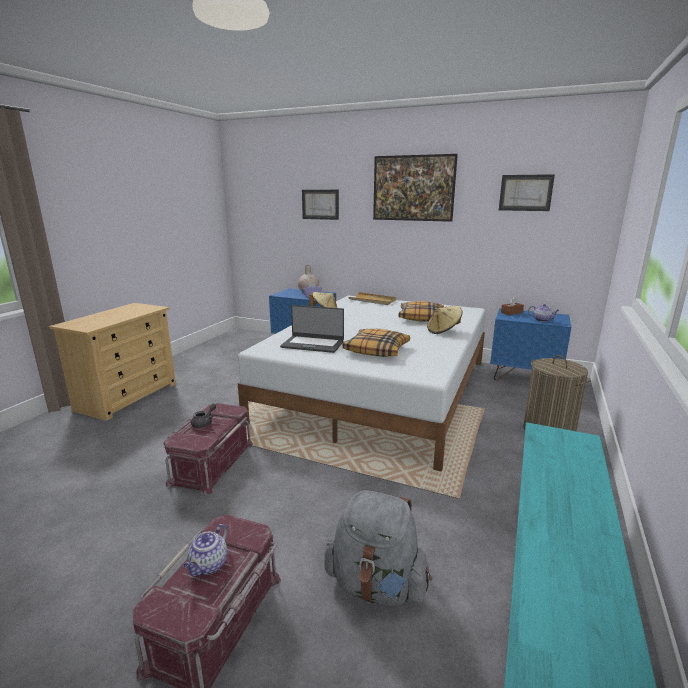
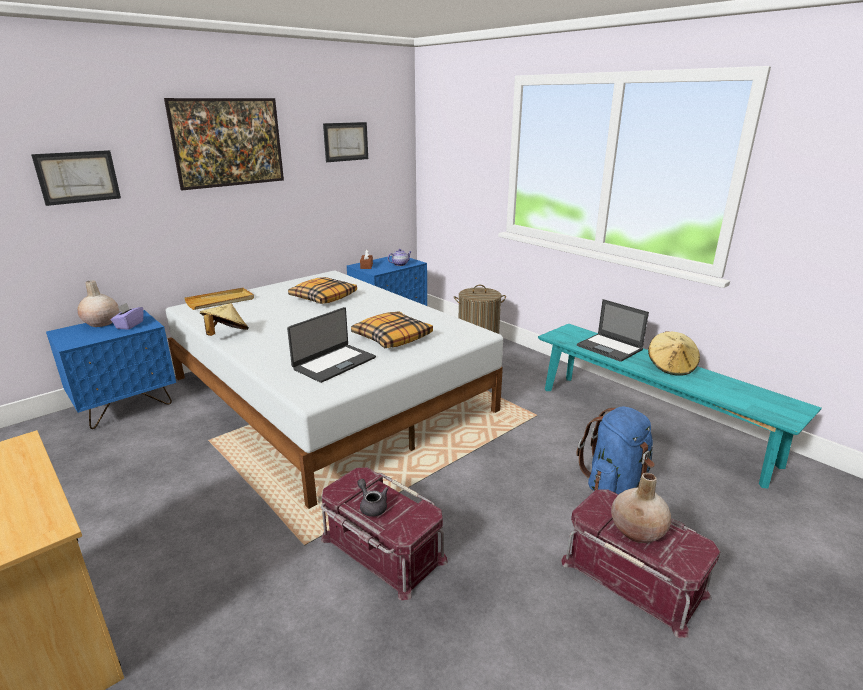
camera: 65 degrees left, 5 degrees up
teapot [183,524,227,577] -> beige vase [611,473,671,543]
grey backpack [324,490,432,606] -> blue backpack [576,406,655,494]
beige hat [427,306,463,334] -> beige hat moved to [648,331,700,376]
none -> laptop [577,299,649,362]

